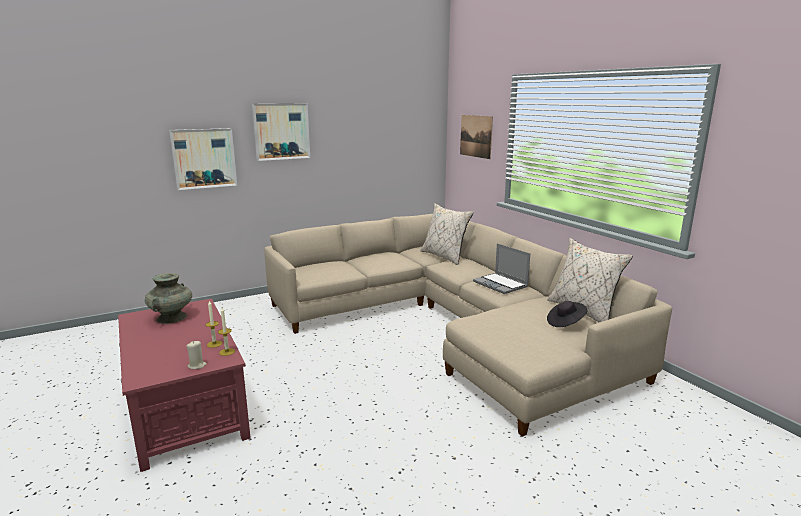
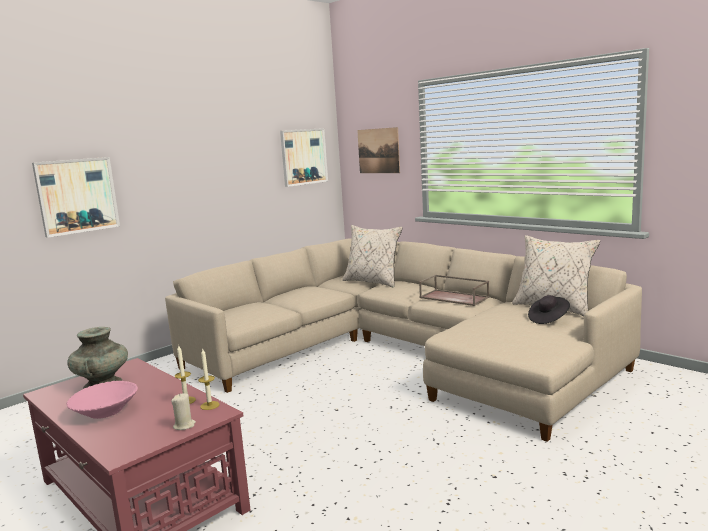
camera: 15 degrees left, 5 degrees down
picture [252,103,310,161] -> picture moved to [280,128,328,187]
laptop [473,243,530,294] -> brown tray [419,275,489,306]
none -> pink bowl [67,381,138,419]

